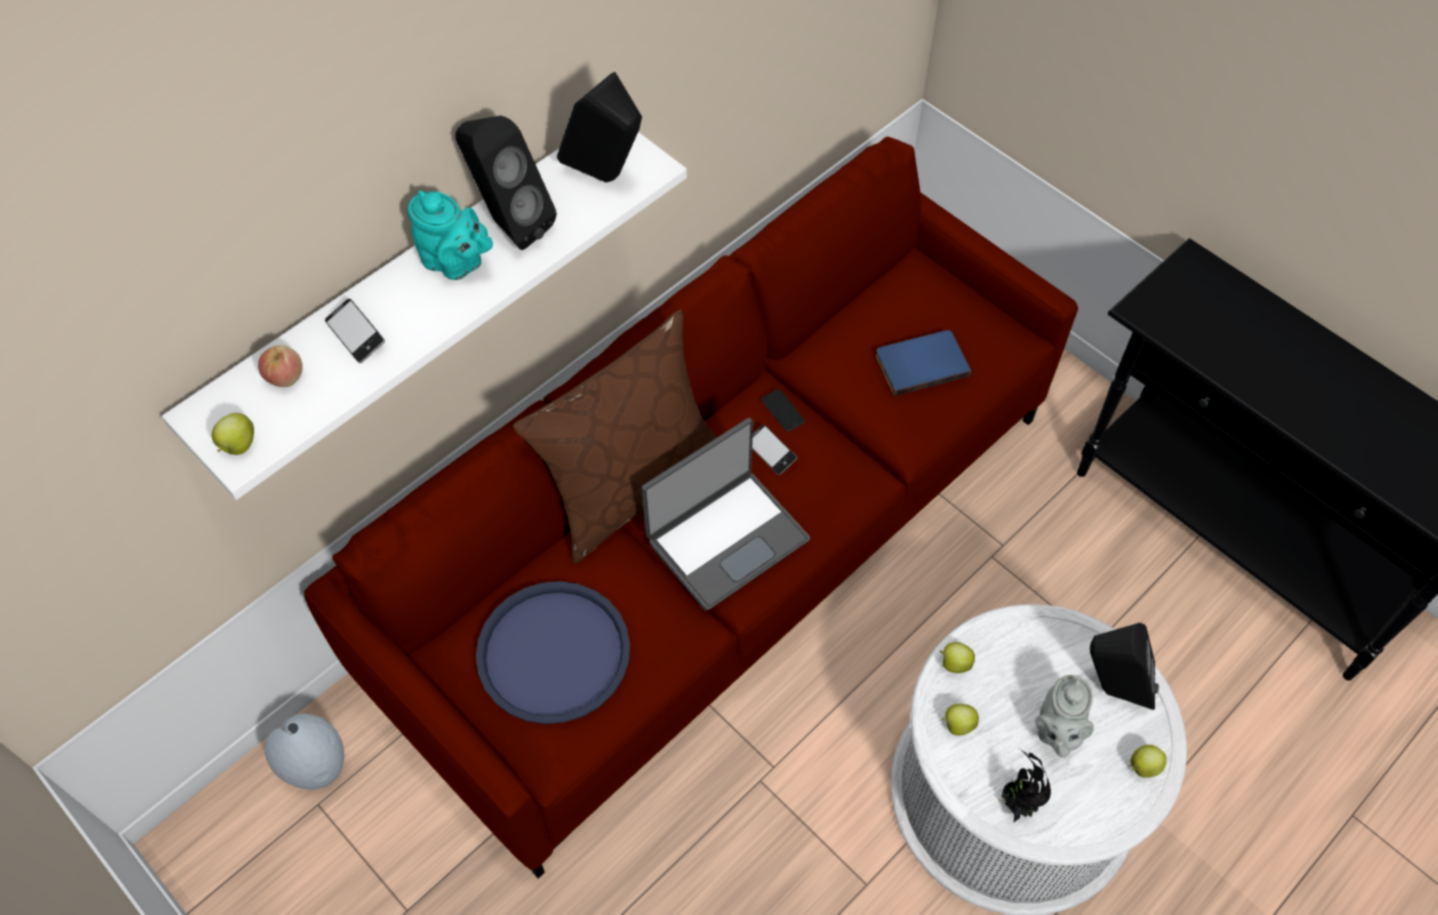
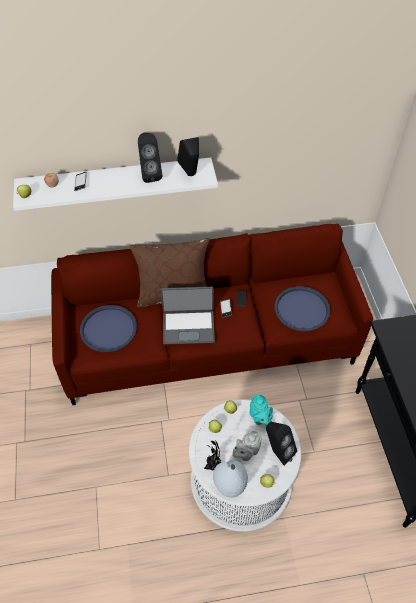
camera: 35 degrees right, 5 degrees down
grey vase [265,714,344,789] -> grey vase moved to [213,460,248,497]
turquoise teapot [408,191,493,280] -> turquoise teapot moved to [250,394,273,425]
blue book [876,330,971,396] -> blue tray [275,286,330,331]

